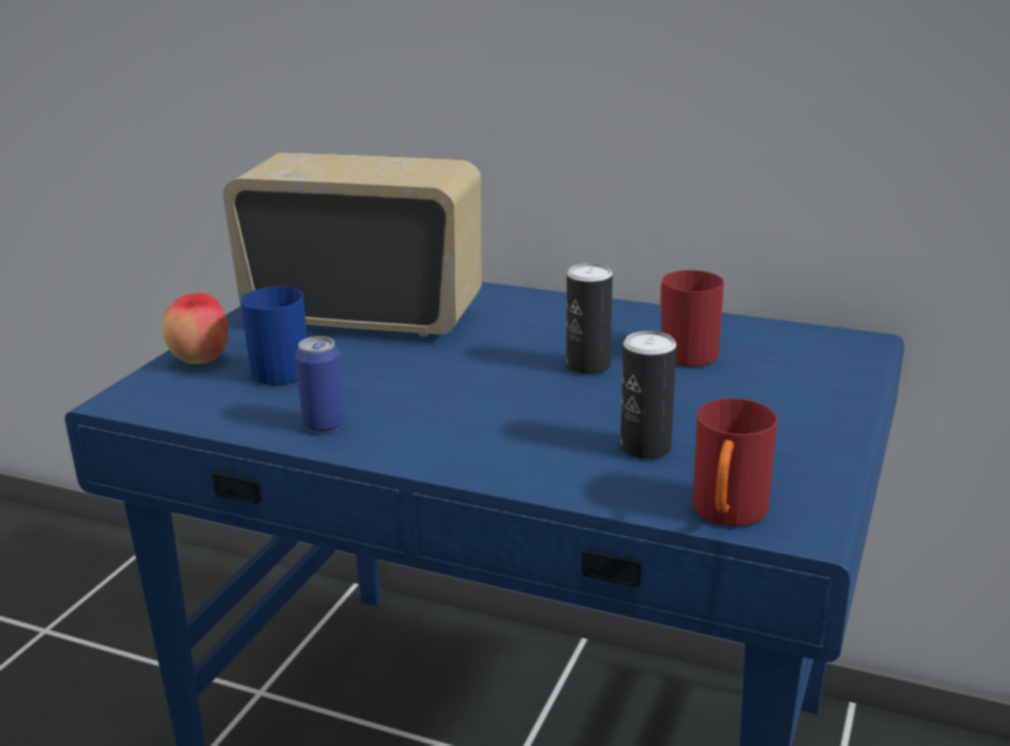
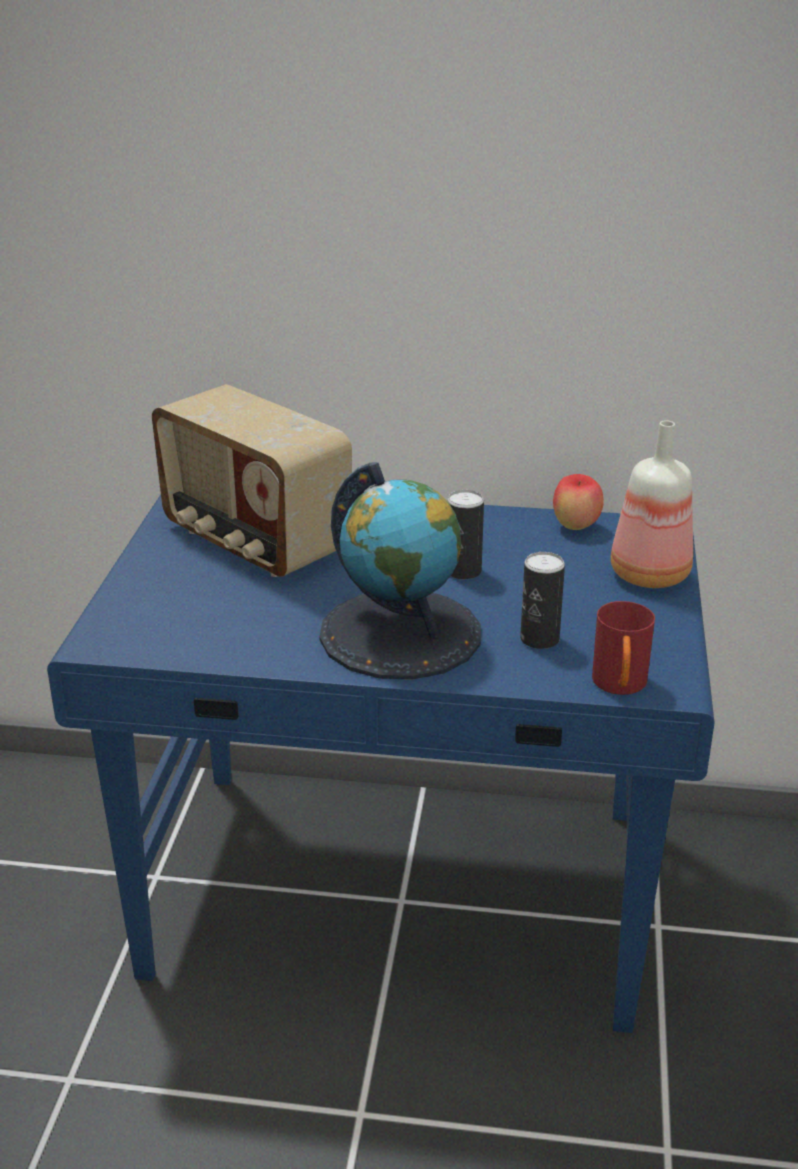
camera: 15 degrees left, 5 degrees up
apple [162,293,228,364] -> apple moved to [553,474,604,530]
radio [223,152,482,337] -> radio turned 135 degrees counterclockwise [152,384,352,577]
blue mug [241,286,307,385] -> none
can [295,336,345,433] -> none
red mug [660,270,724,367] -> none
none -> globe [319,462,481,680]
none -> bottle [611,420,693,588]

